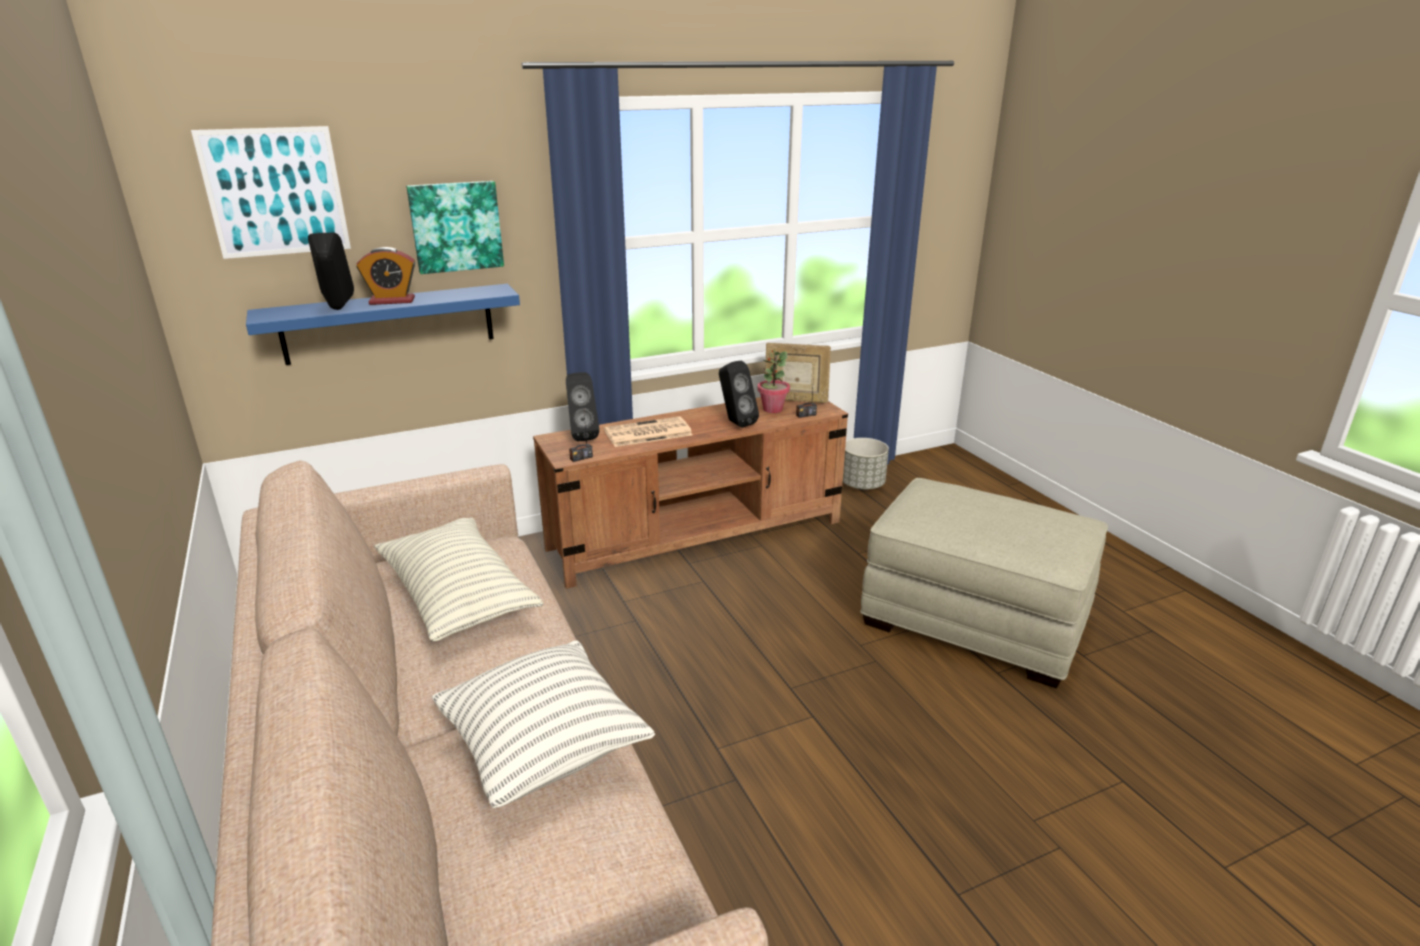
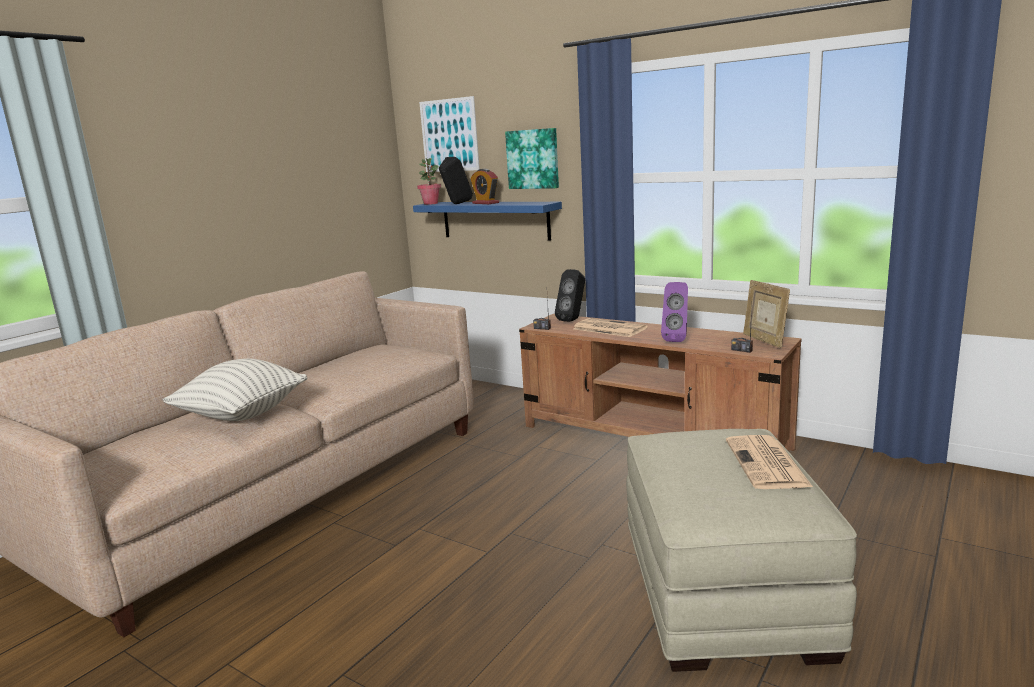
camera: 60 degrees right, 10 degrees down
pillow [374,518,544,641] -> none
black speaker [719,361,759,428] -> purple speaker [661,282,688,342]
potted plant [757,350,790,413] -> potted plant moved to [417,158,441,205]
grey planter [843,438,889,490] -> none
none -> newspaper [726,435,813,489]

